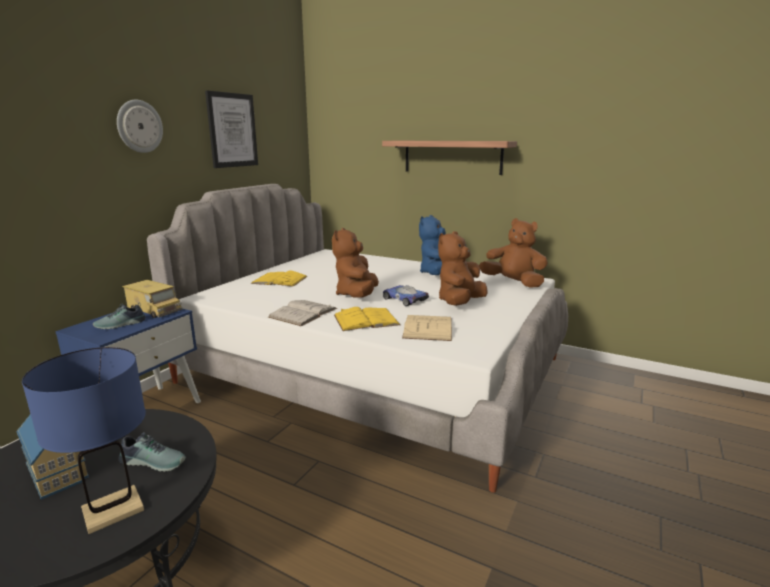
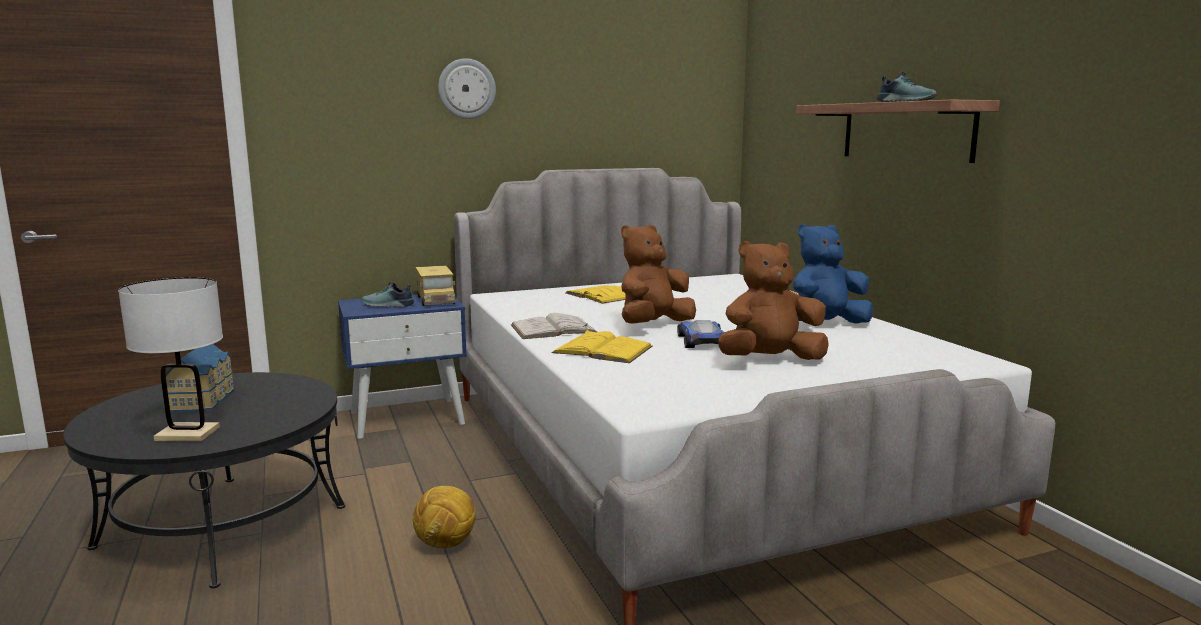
camera: 40 degrees right, 5 degrees down
blue table lamp [22,347,146,534] -> white table lamp [118,277,223,442]
shoe [119,432,186,472] -> shoe moved to [876,72,937,102]
picture [205,90,258,168] -> none
beige book [402,315,452,341] -> none
brown plush toy [479,218,548,288] -> none
none -> football [413,486,476,548]

